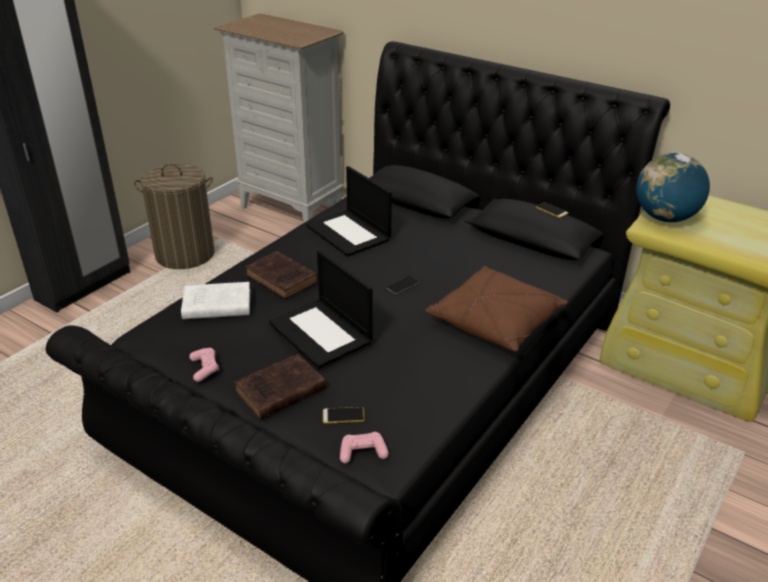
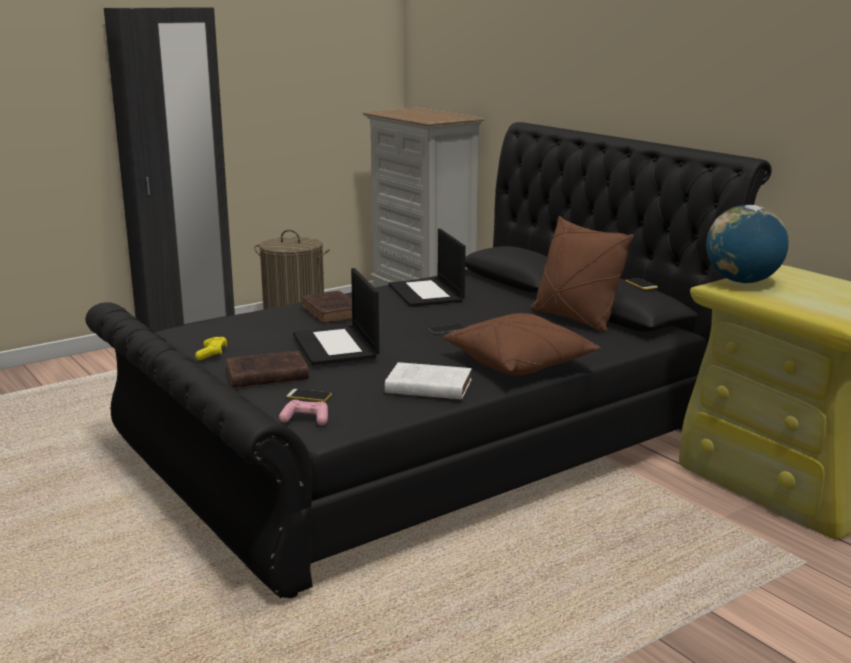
camera: 20 degrees right, 15 degrees down
white book [181,282,250,319] -> white book moved to [385,362,472,399]
pink game controller [189,348,219,382] -> yellow game controller [195,337,227,360]
none -> brown pillow [531,216,634,333]

